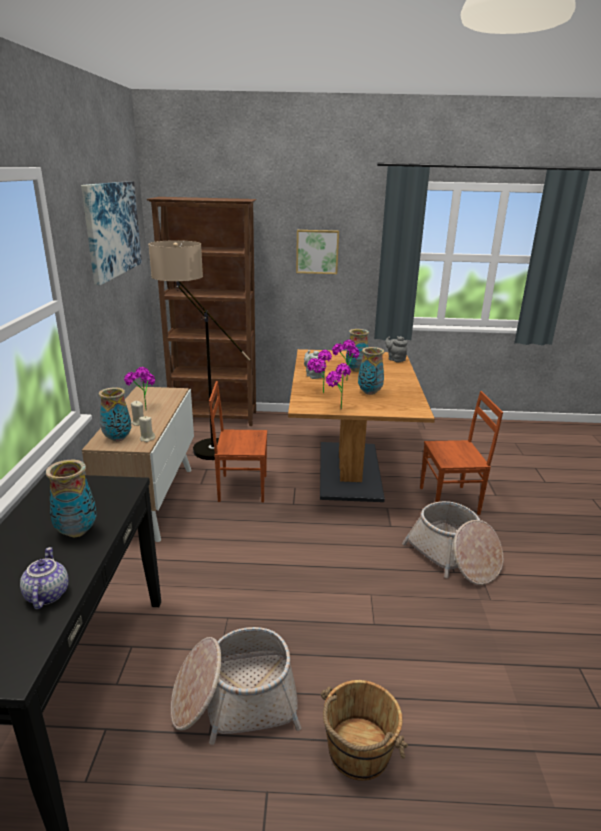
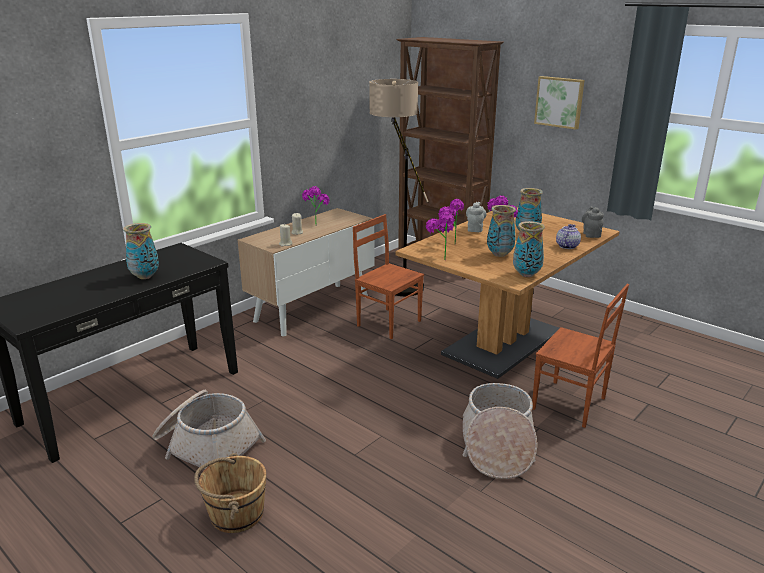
camera: 40 degrees right, 0 degrees up
teapot [20,547,69,609] -> teapot moved to [556,224,581,249]
picture [81,181,142,285] -> none
vase [98,387,131,442] -> vase moved to [513,221,545,277]

